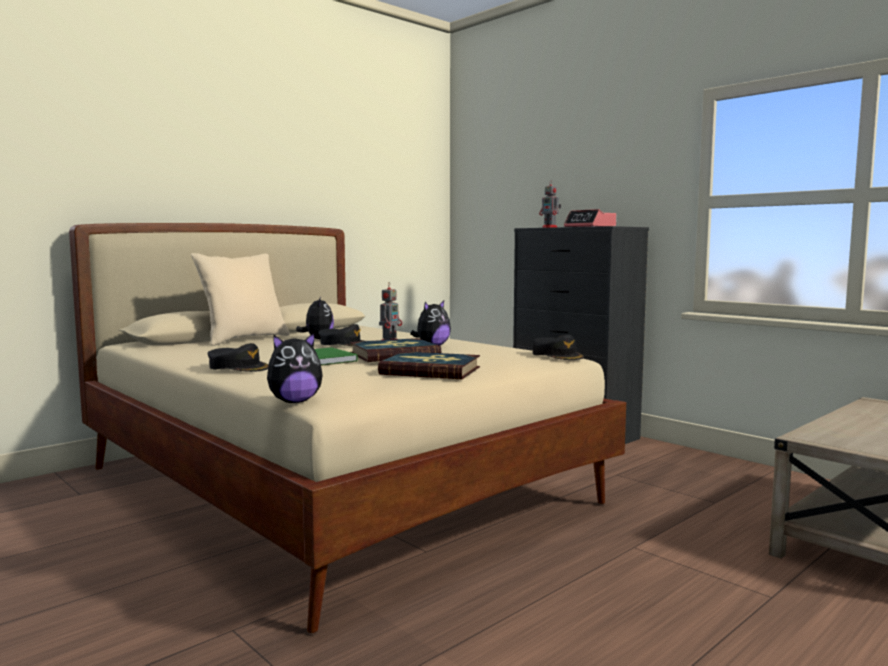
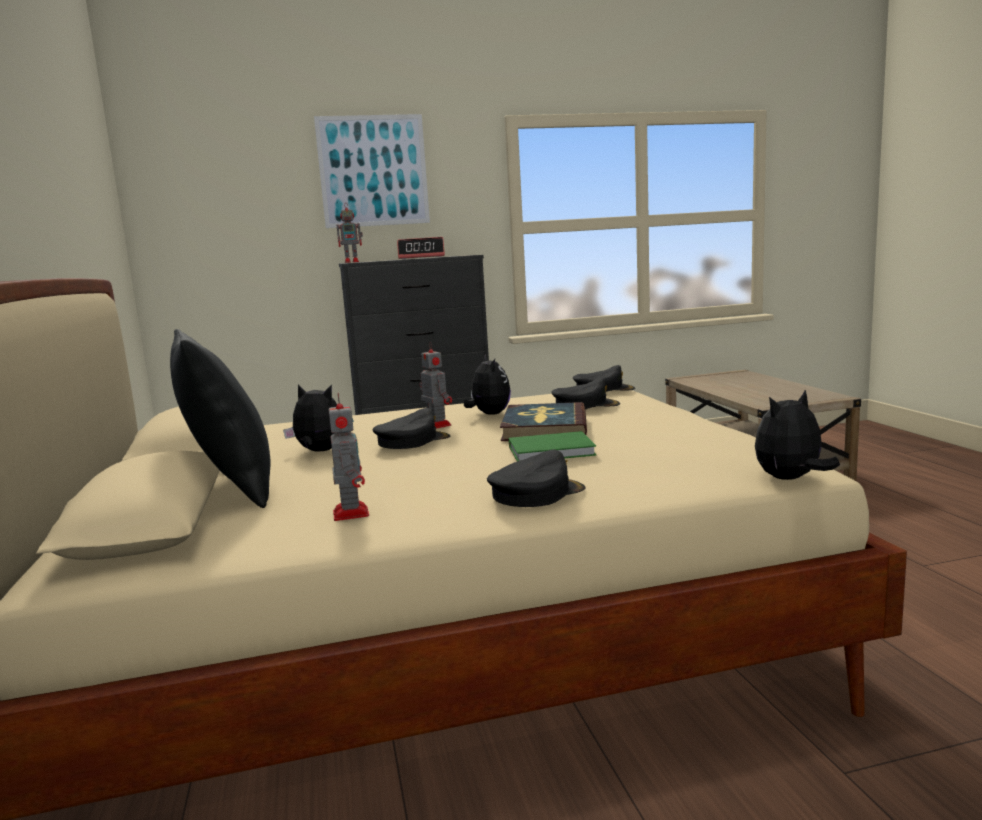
camera: 60 degrees left, 5 degrees up
beige pillow [191,253,290,346] -> black pillow [170,329,271,508]
plush toy [267,332,323,403] -> plush toy turned 120 degrees counterclockwise [755,390,840,480]
book [378,351,480,379] -> none
none -> picture [314,114,430,228]
none -> toy robot [329,393,369,521]
none -> black cap [551,378,620,409]

